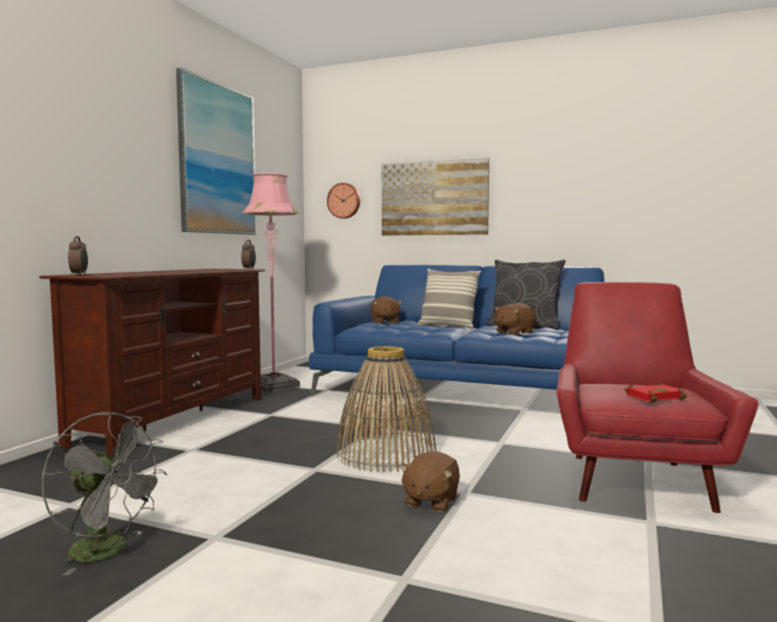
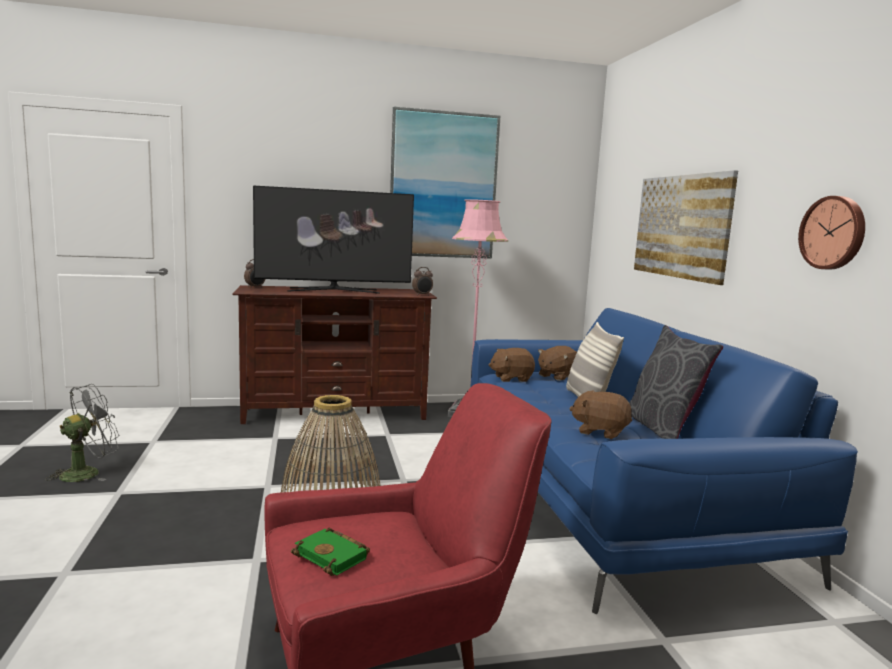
camera: 55 degrees right, 5 degrees up
grey fan [42,412,167,575] -> grey fan turned 135 degrees counterclockwise [45,384,119,482]
wall clock [327,183,360,219] -> wall clock moved to [798,196,865,269]
brown plush toy [399,451,460,512] -> brown plush toy moved to [489,348,535,382]
red book [625,382,687,403] -> green book [291,528,370,576]
none -> television [253,186,414,294]

